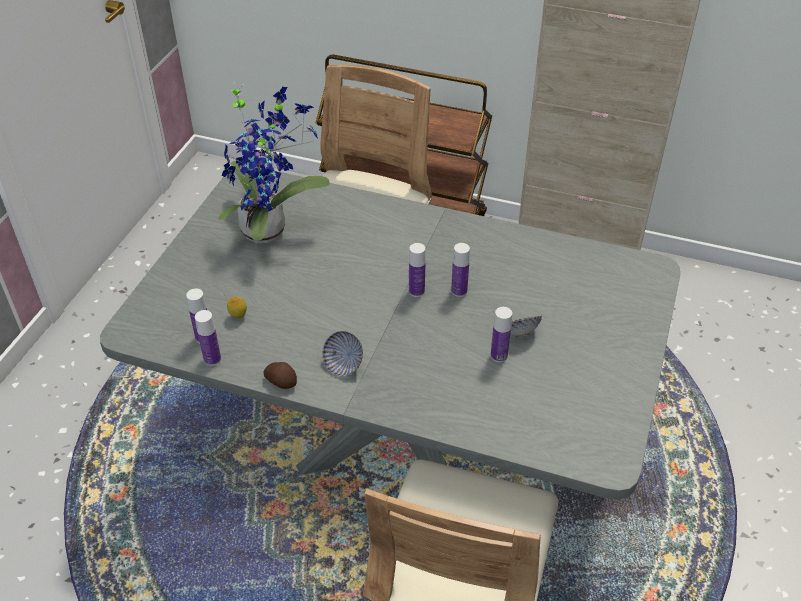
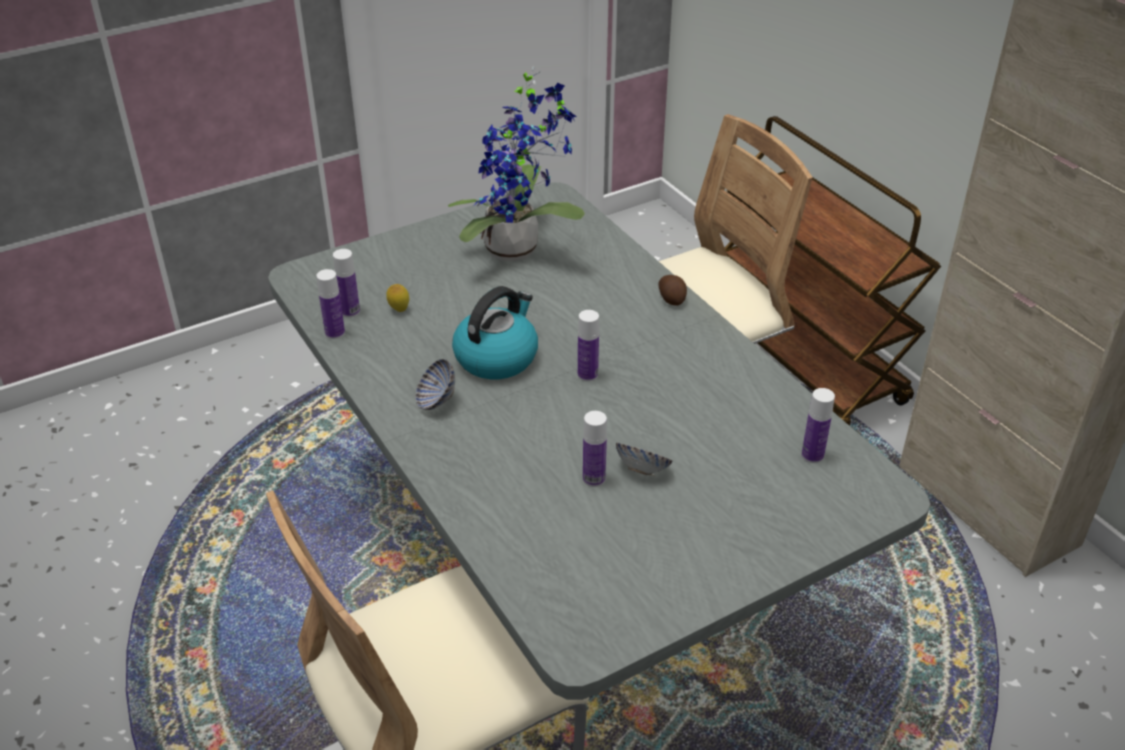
camera: 40 degrees right, 5 degrees down
potato [263,362,297,389] -> potato moved to [658,275,687,305]
bottle [451,243,470,297] -> bottle moved to [802,388,835,463]
none -> kettle [452,286,538,379]

